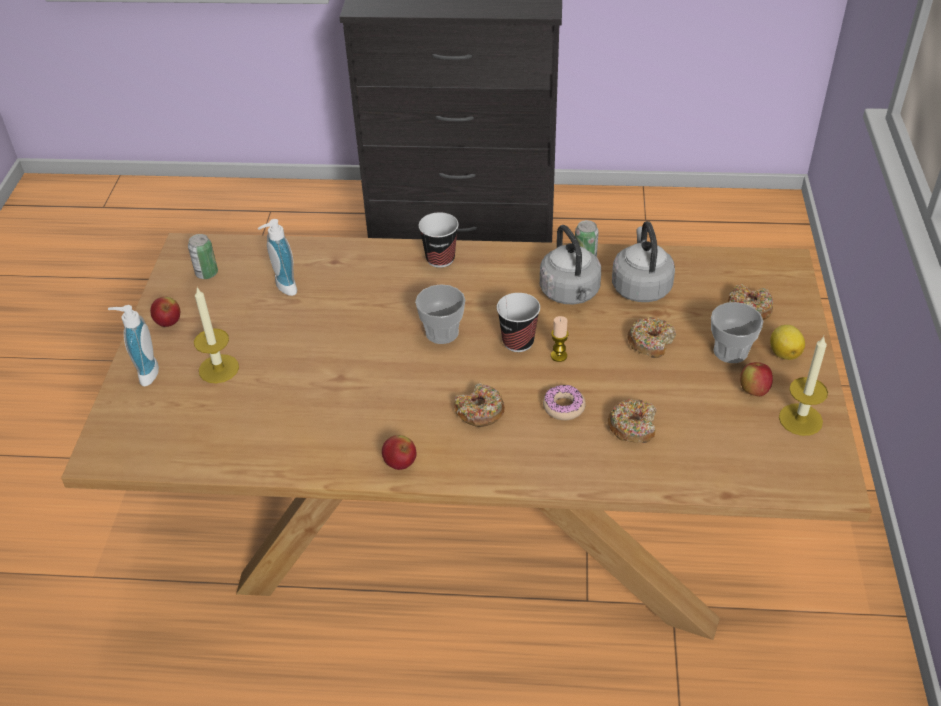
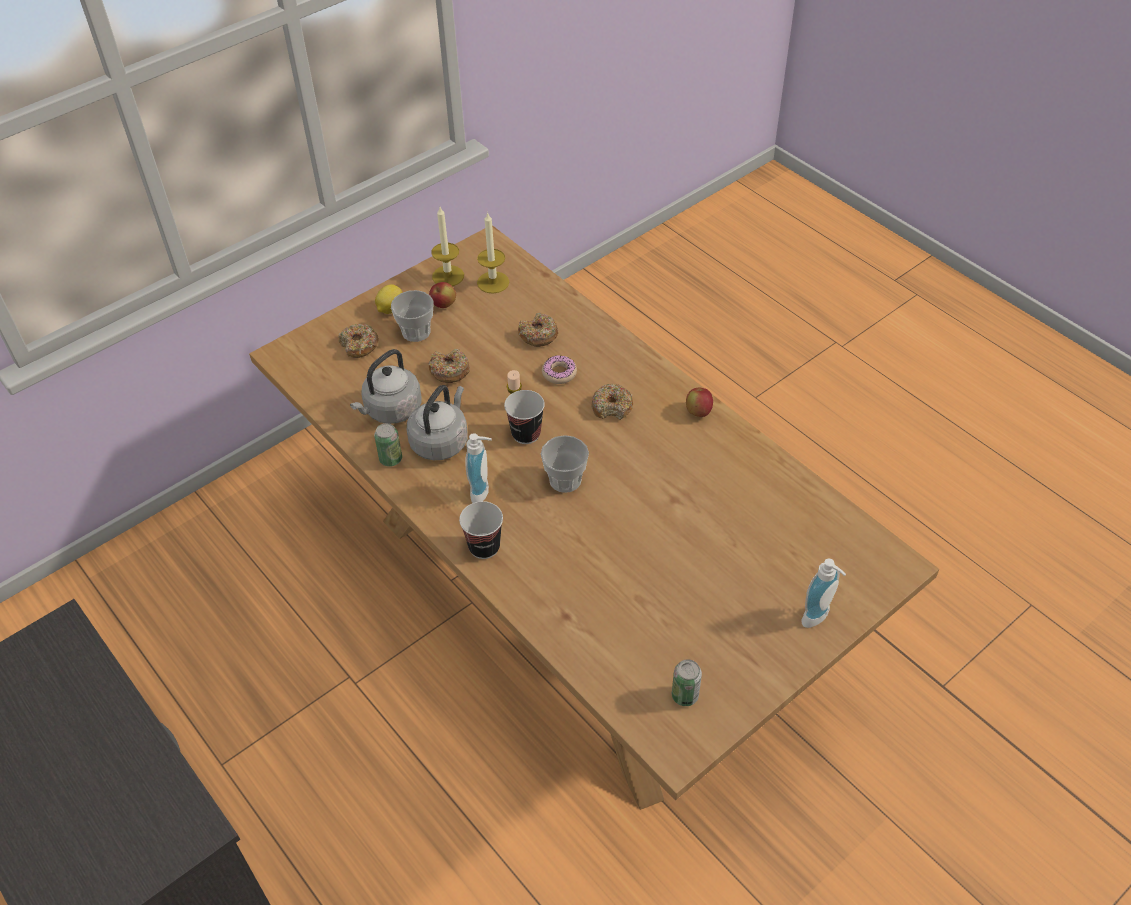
camera: 135 degrees left, 5 degrees up
apple [150,296,180,327] -> none
candle [194,287,239,383] -> candle moved to [477,212,509,293]
soap dispenser [258,219,297,296] -> soap dispenser moved to [466,433,492,503]

